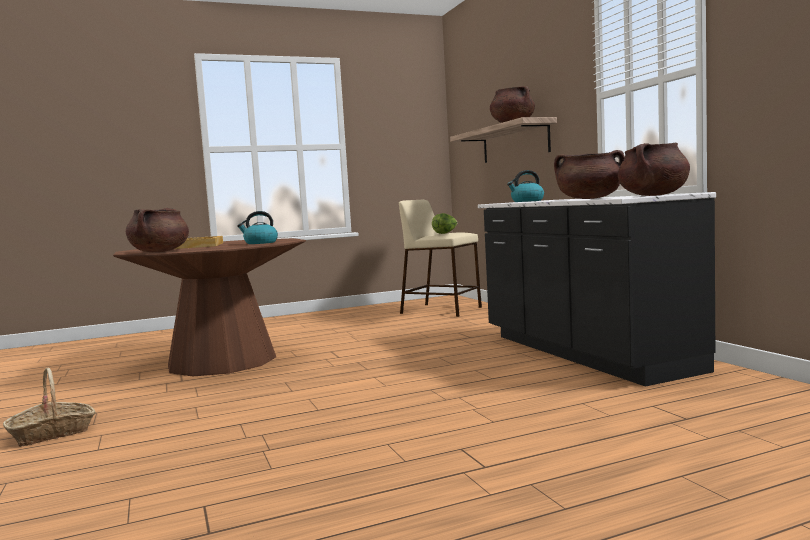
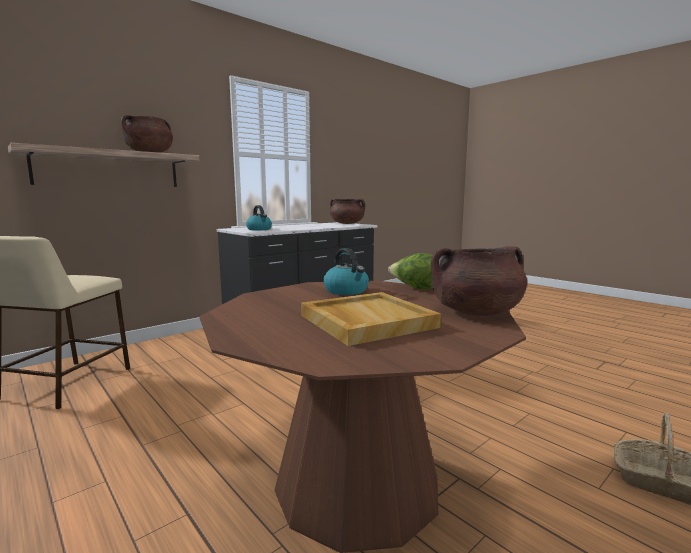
camera: 110 degrees left, 5 degrees up
lettuce [432,213,458,234] -> lettuce moved to [388,253,440,290]
brown cooking pot [554,150,625,199] -> none

